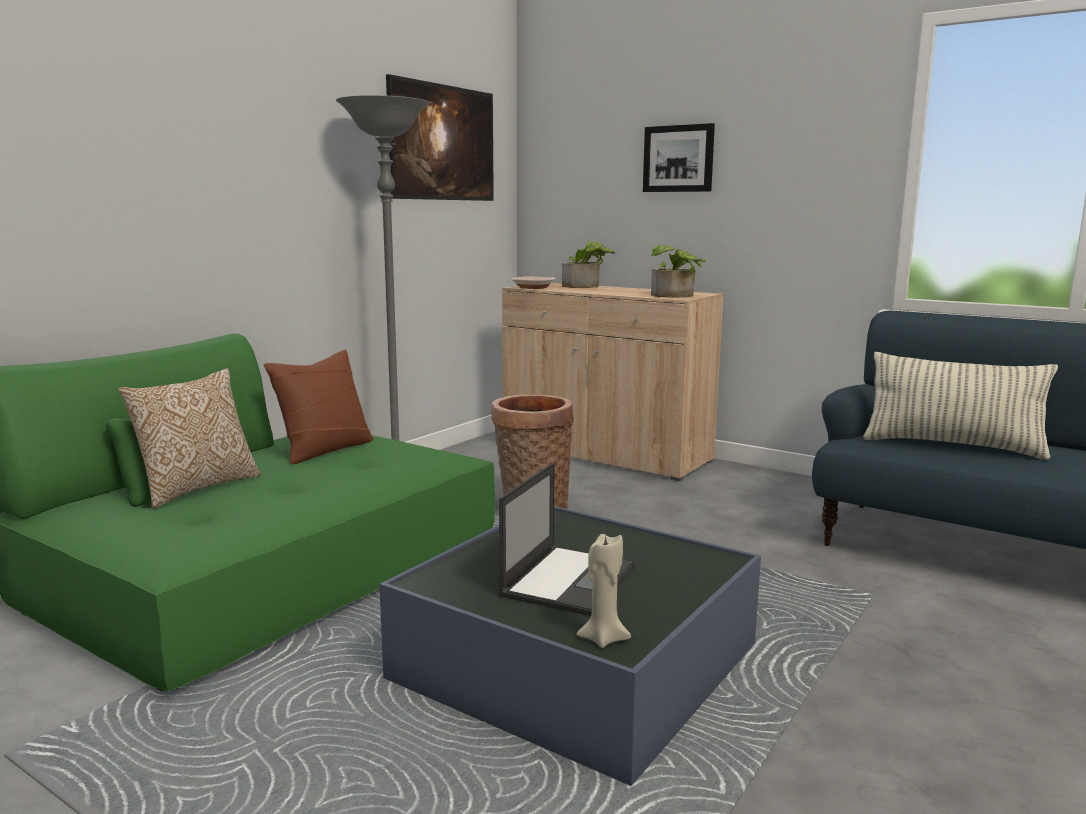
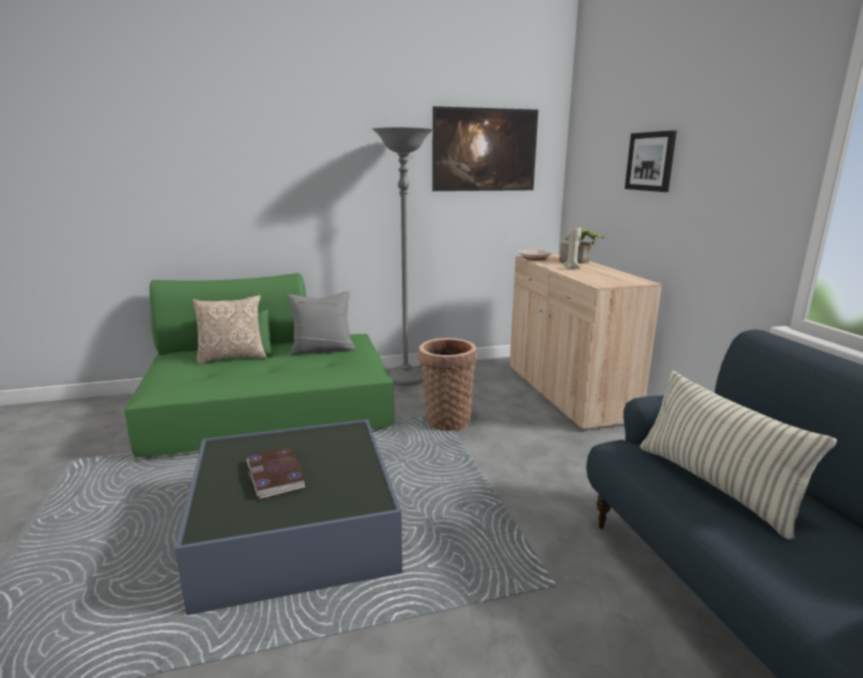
camera: 40 degrees right, 5 degrees up
brown pillow [264,350,374,464] -> grey pillow [287,291,355,355]
laptop [499,463,636,616] -> book [246,447,306,500]
beige candle [577,534,631,648] -> beige candle moved to [563,227,581,269]
potted plant [651,245,706,298] -> none

